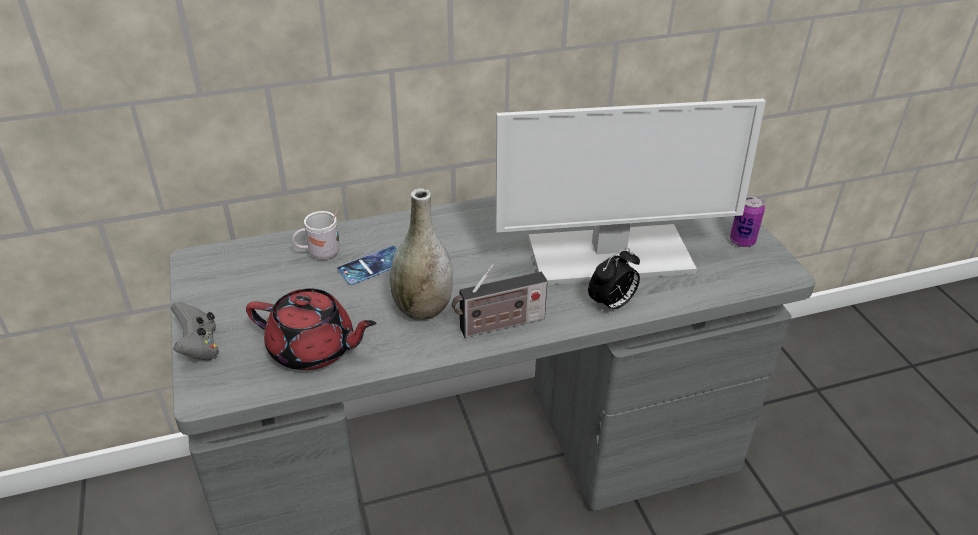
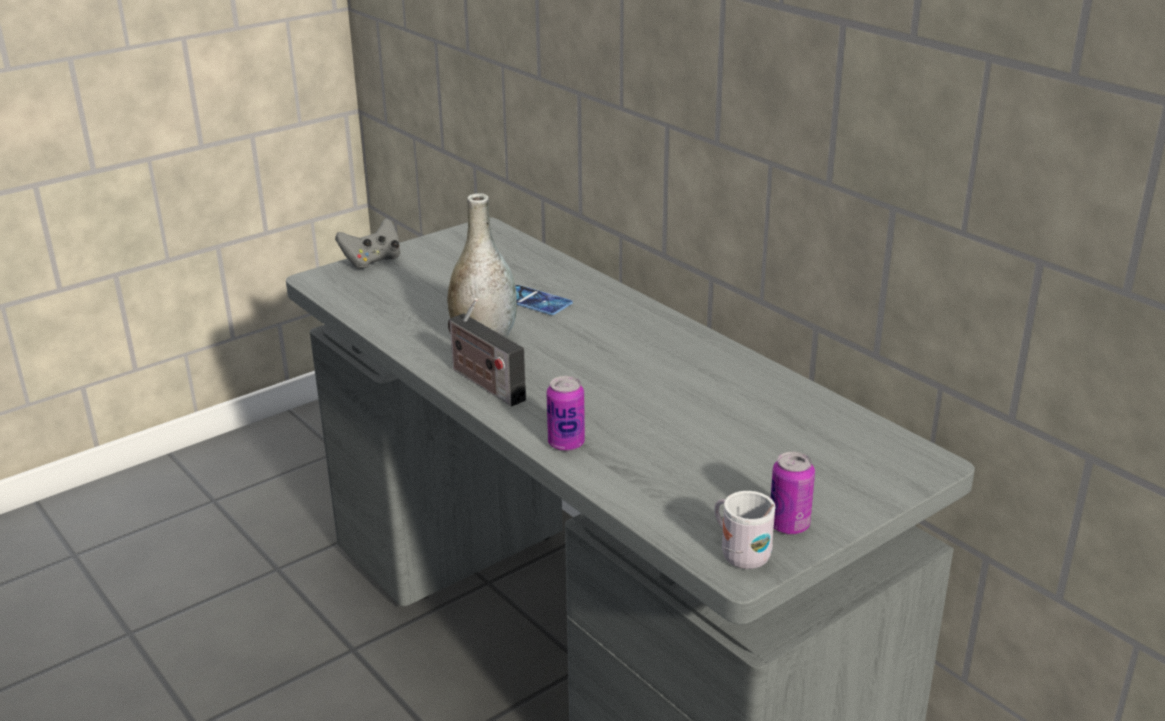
camera: 70 degrees right, 10 degrees down
red teapot [246,288,376,370] -> none
white mug [292,208,340,260] -> white mug moved to [714,491,776,569]
monitor [496,99,766,285] -> none
alarm clock [588,248,640,313] -> can [546,376,585,451]

